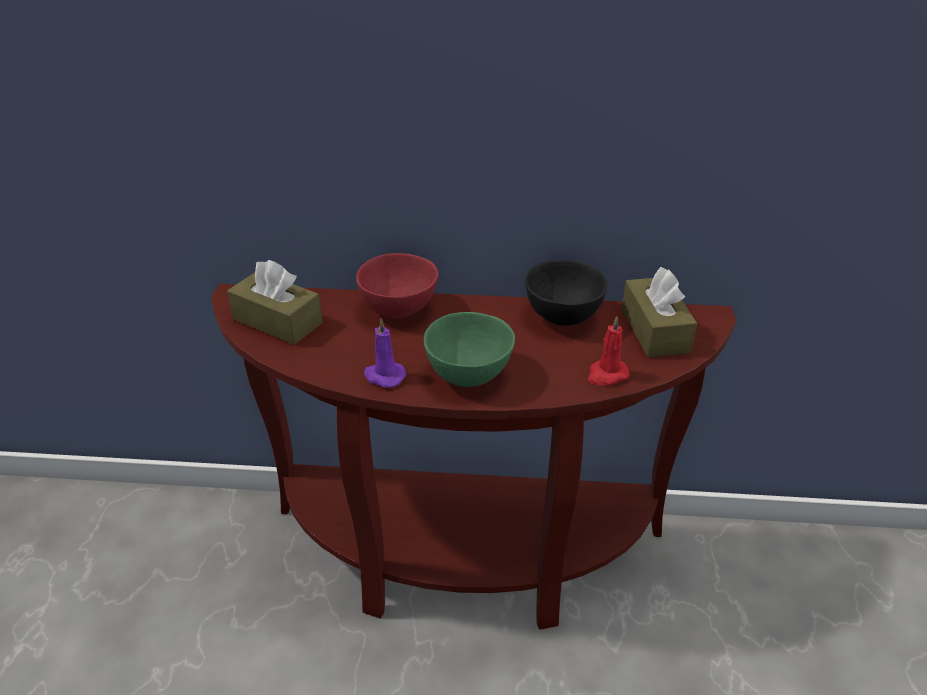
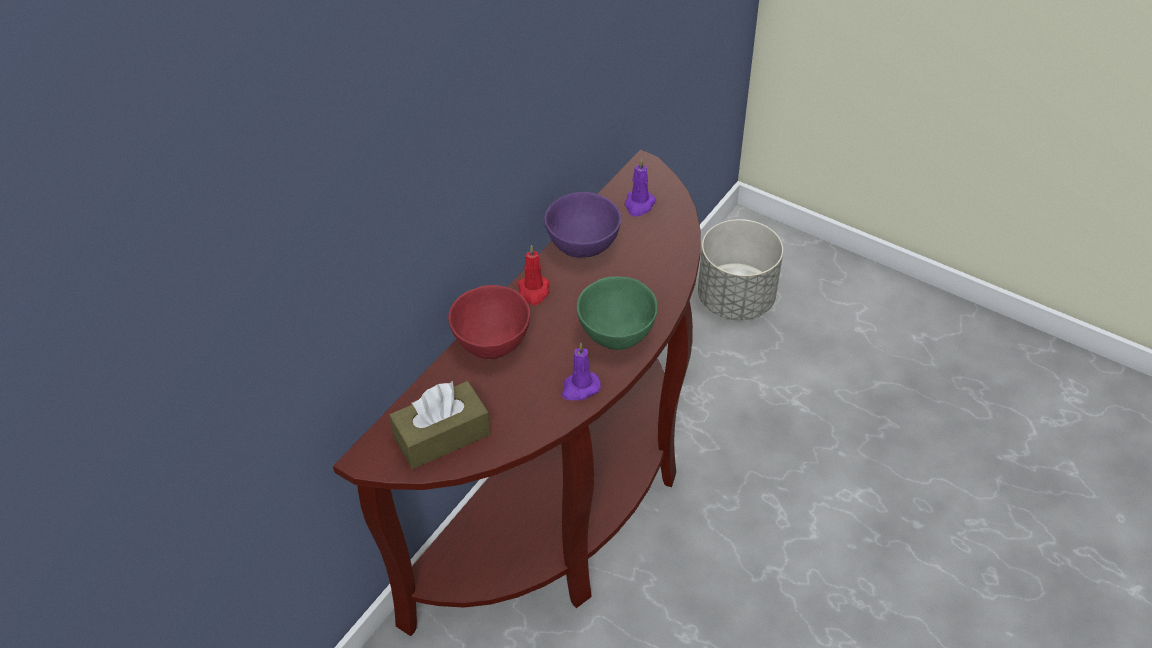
camera: 60 degrees left, 10 degrees up
black bowl [525,260,607,326] -> purple bowl [544,192,621,258]
red candle [588,316,630,385] -> red candle moved to [518,245,550,305]
brown tissue box [622,267,697,357] -> purple candle [625,158,656,217]
none -> grey planter [698,219,783,320]

